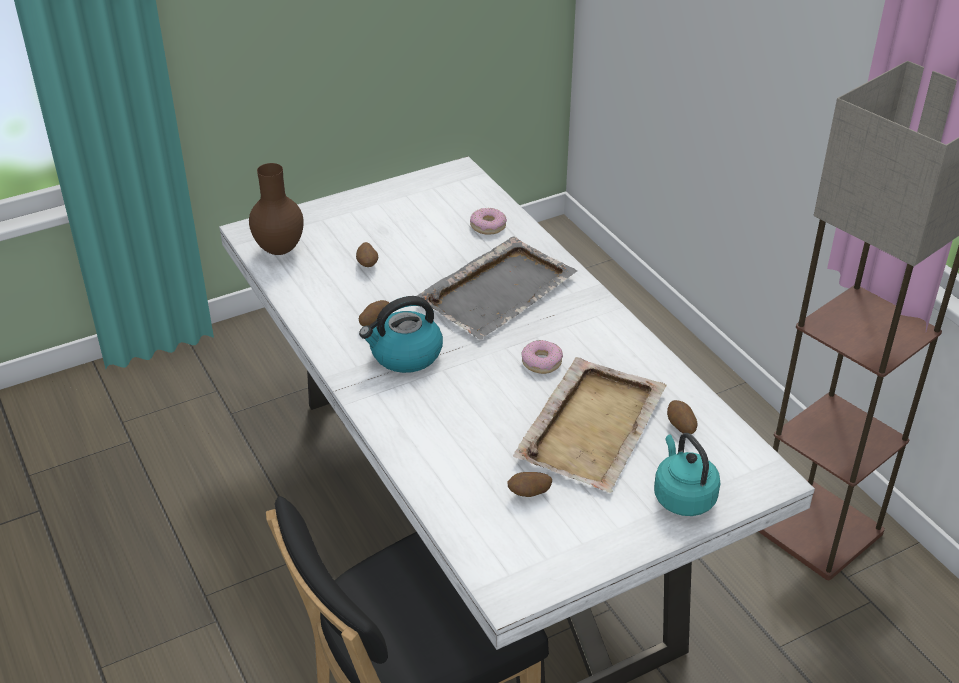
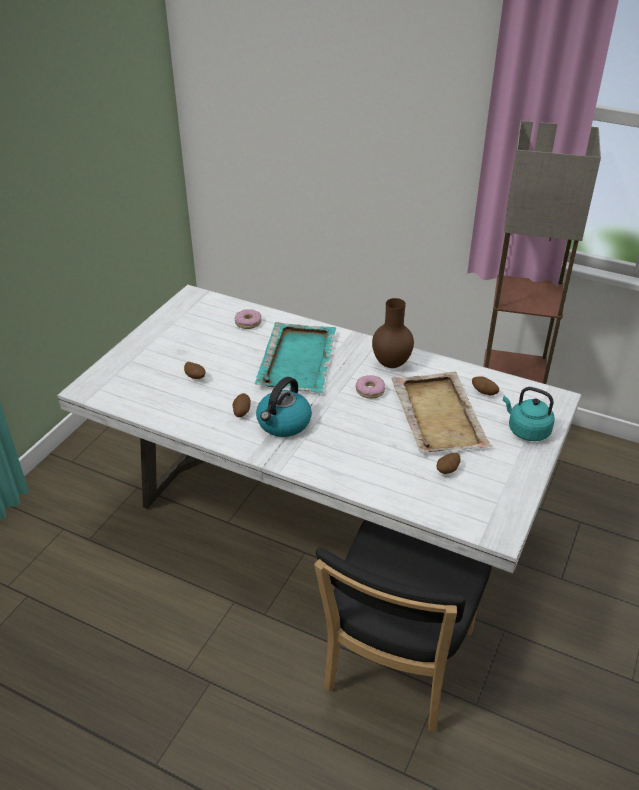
camera: 35 degrees left, 0 degrees up
brown vase [249,163,304,255] -> brown vase moved to [372,298,414,368]
grey tray [417,236,577,340] -> turquoise tray [255,322,336,393]

